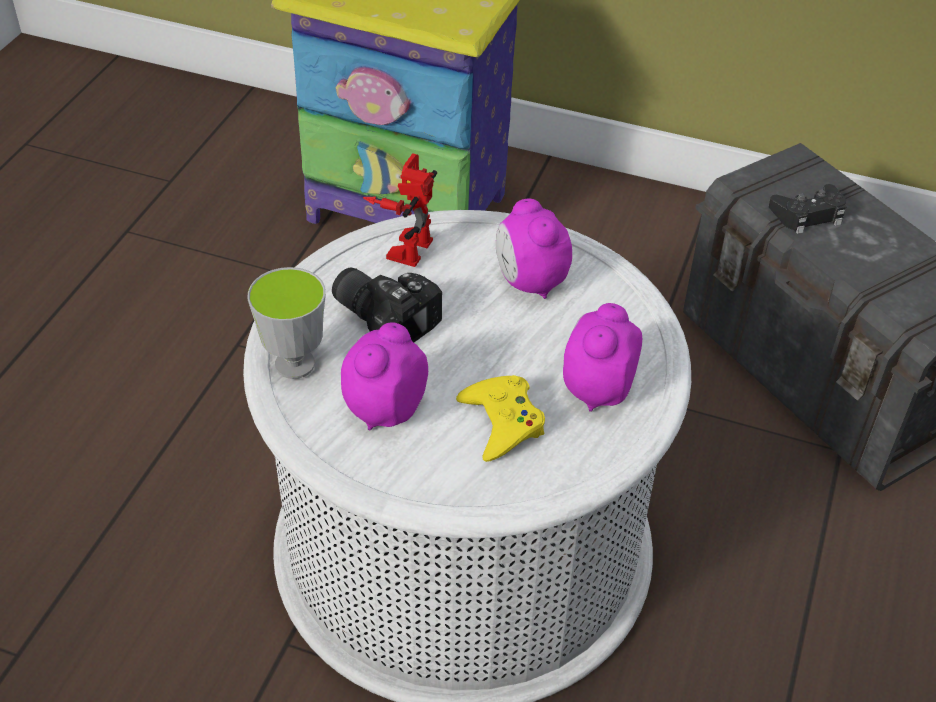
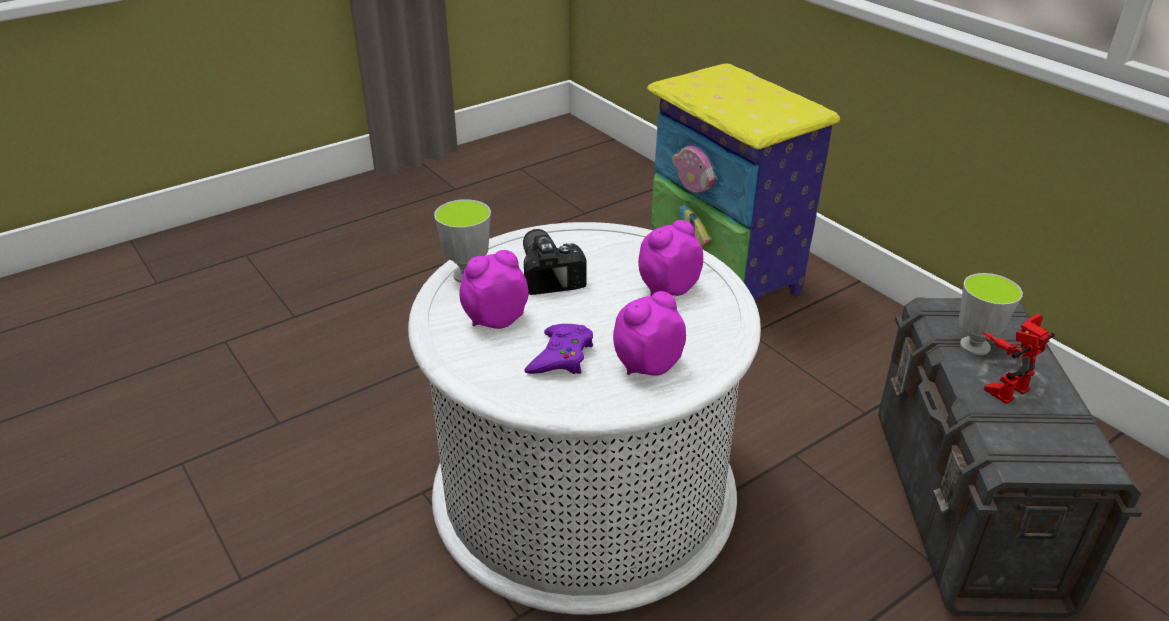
camera: 35 degrees right, 10 degrees down
toy robot [363,153,437,267] -> toy robot moved to [983,313,1055,404]
yellow game controller [456,375,545,462] -> purple game controller [524,324,593,374]
alarm clock [496,199,572,299] -> alarm clock turned 45 degrees clockwise [638,220,703,296]
black game controller [769,184,846,234] -> cup [959,273,1023,355]

